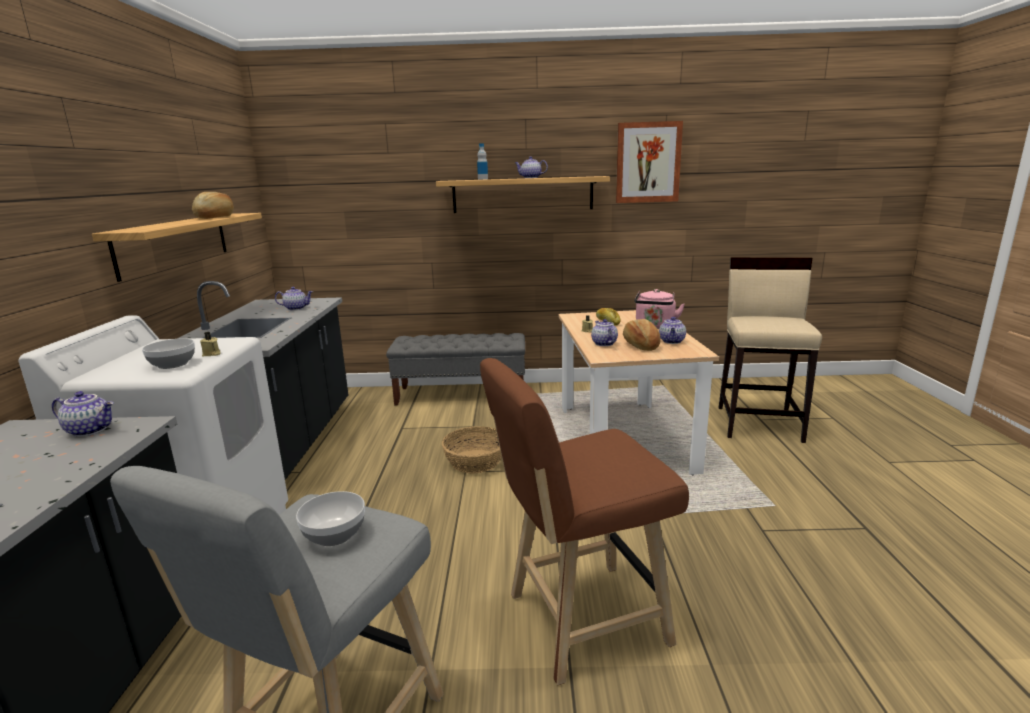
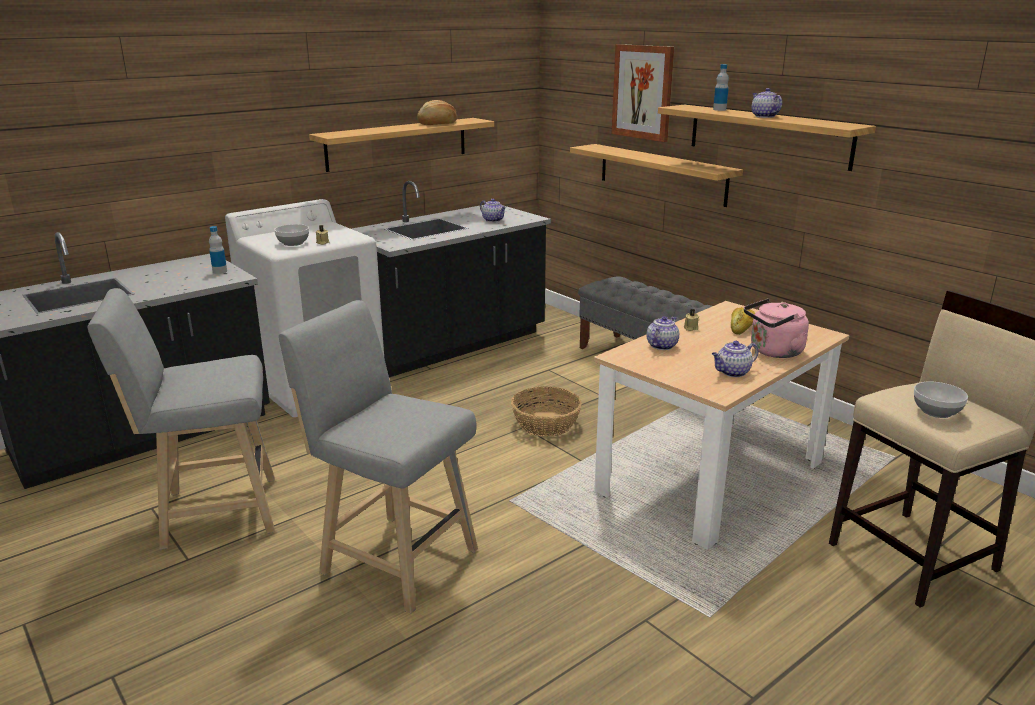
camera: 50 degrees right, 5 degrees up
teapot [52,391,114,437] -> bottle [209,226,227,274]
bowl [296,491,365,546] -> bowl moved to [914,381,968,418]
brown stool [480,358,689,685] -> grey stool [279,300,478,613]
picture [616,121,683,203] -> picture moved to [612,44,674,142]
bread [623,319,661,351] -> none
none -> shelf [570,144,743,207]

